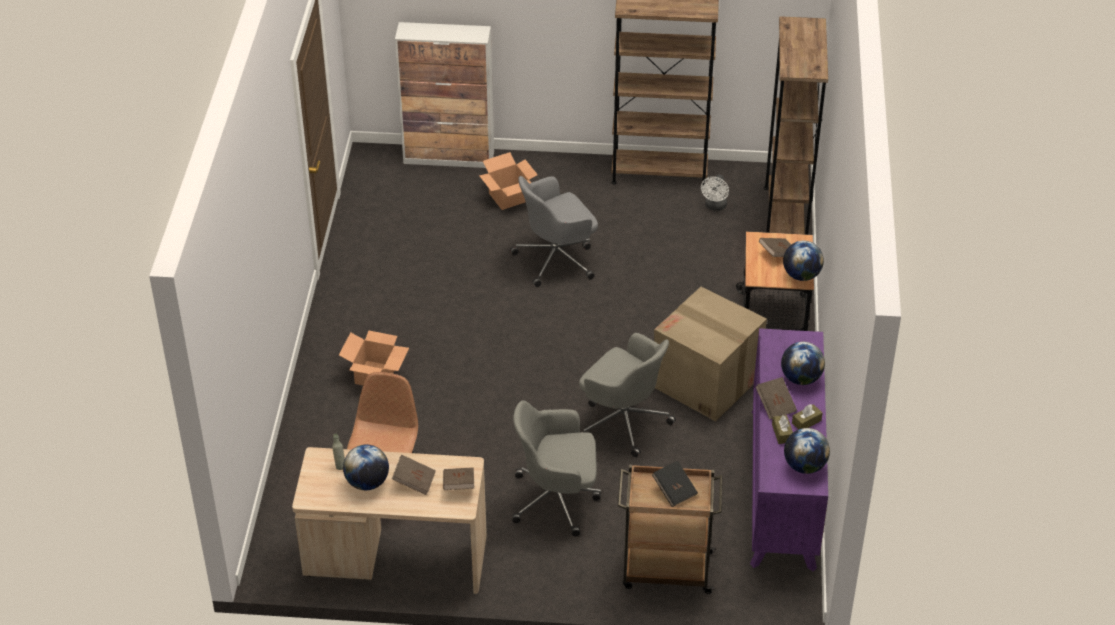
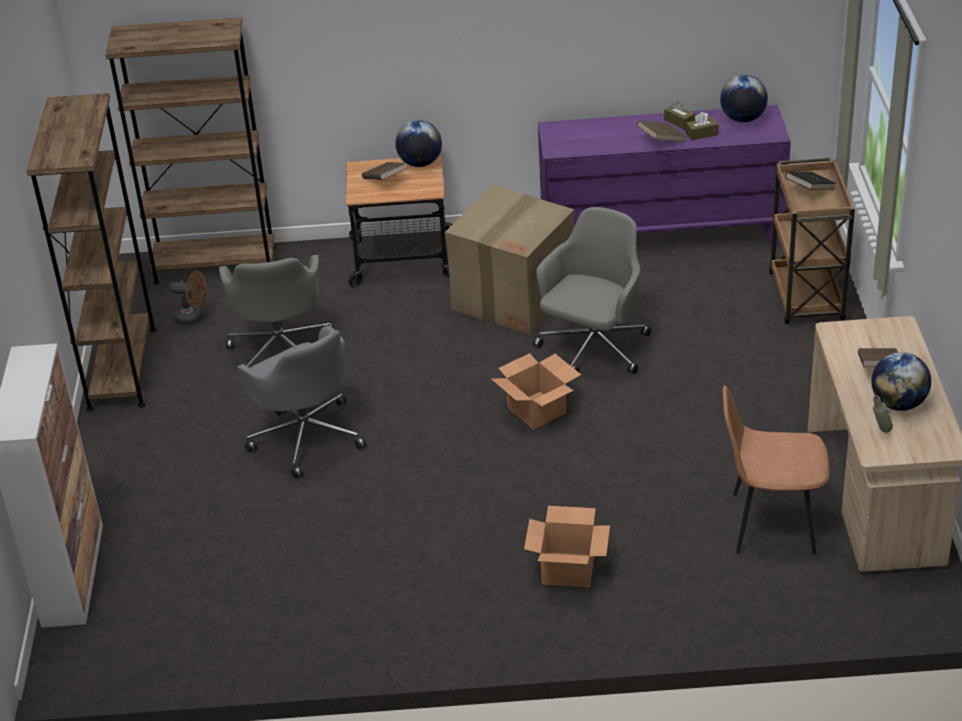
camera: 95 degrees left, 5 degrees down
brown book [443,467,474,490] -> none
cardboard box [479,152,538,210] -> cardboard box moved to [491,353,581,429]
grey office chair [512,400,601,536] -> grey office chair moved to [219,255,334,367]
white fan [701,174,729,211] -> brown fan [170,271,207,325]
globe [781,342,825,385] -> none

